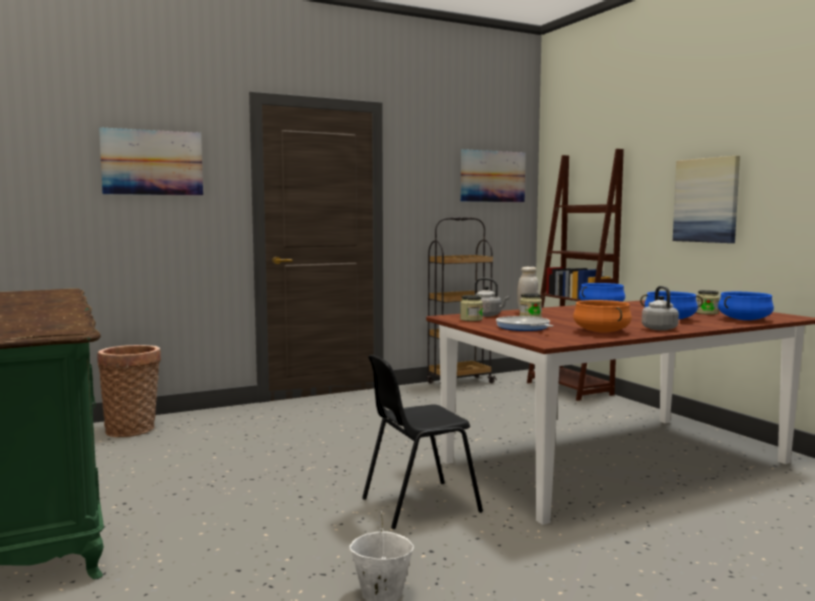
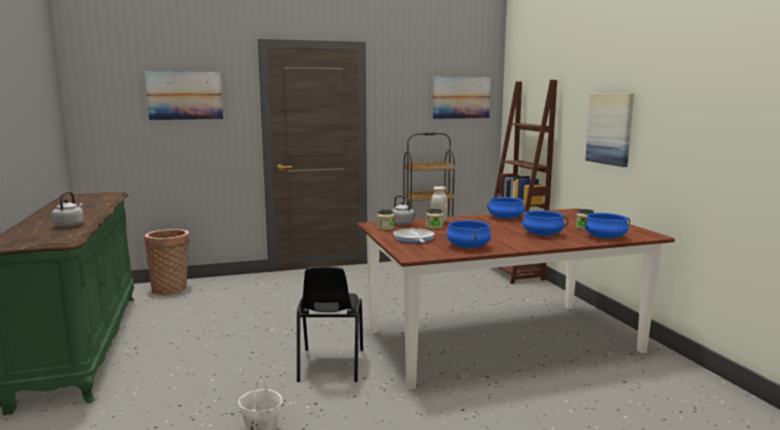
camera: 10 degrees right, 5 degrees up
black chair [362,355,483,529] -> black chair turned 75 degrees counterclockwise [297,266,363,382]
orange cooking pot [573,300,632,333] -> blue cooking pot [447,220,491,248]
grey kettle [642,286,679,331] -> grey kettle moved to [51,191,84,227]

